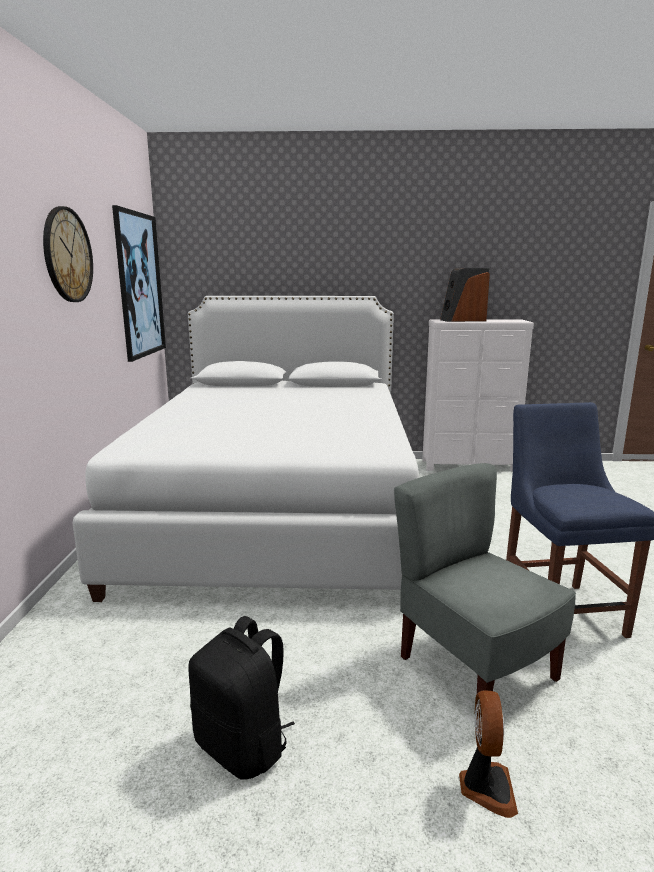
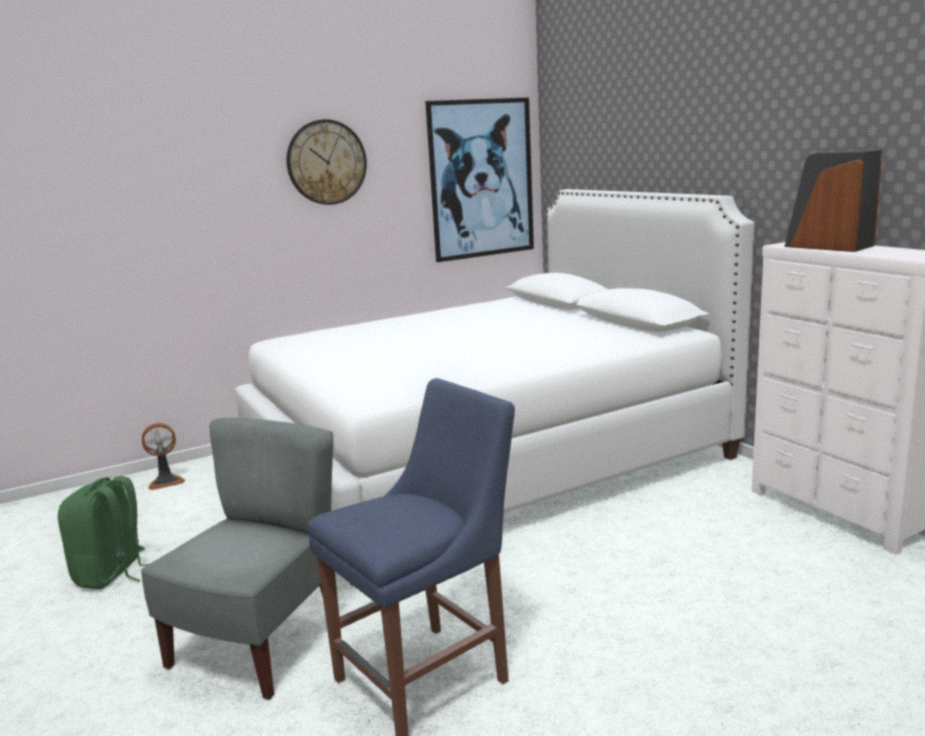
camera: 60 degrees right, 0 degrees up
black backpack [188,616,295,780] -> green backpack [58,476,149,589]
fan [459,690,518,818] -> fan moved to [142,423,185,490]

